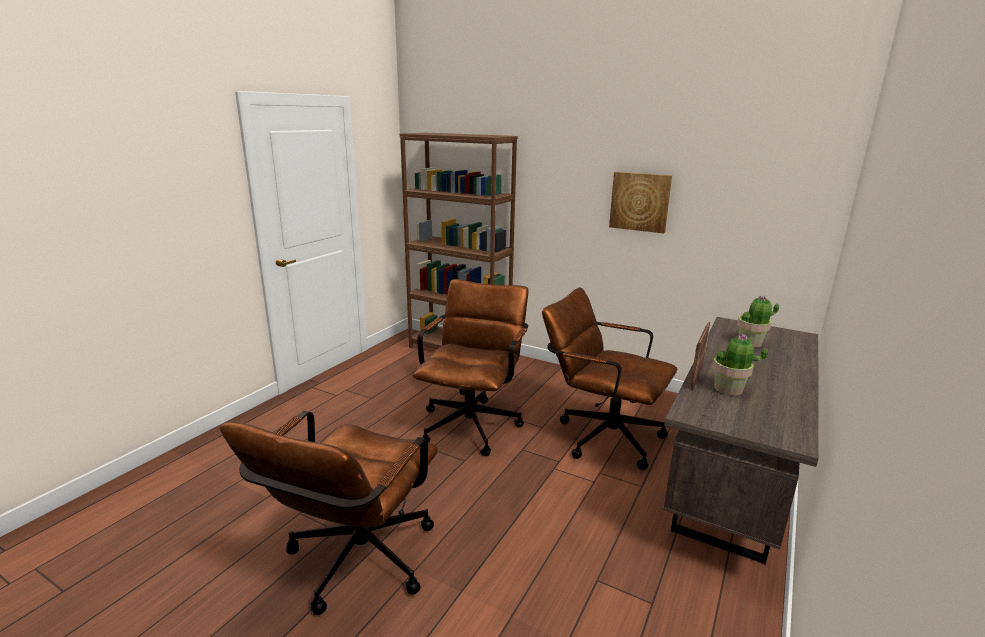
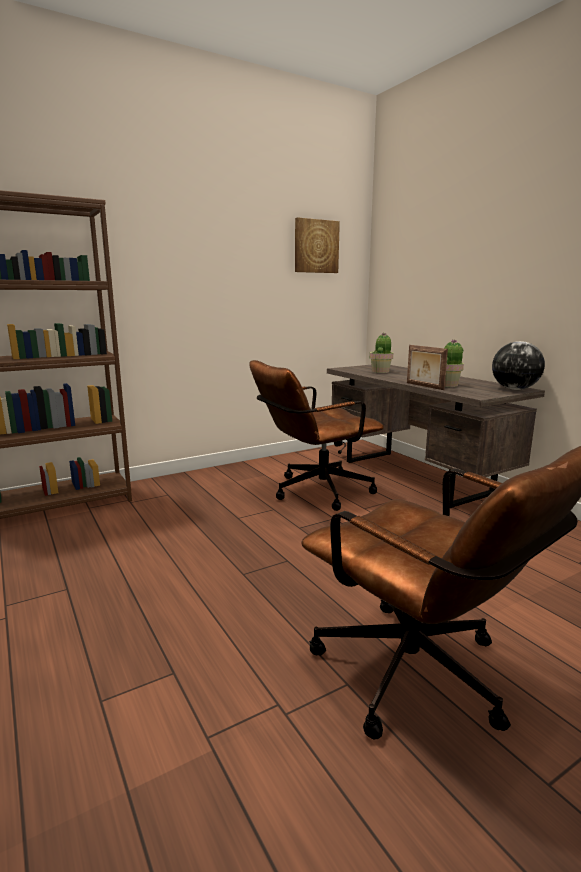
camera: 60 degrees left, 5 degrees down
brown office chair [413,279,529,456] -> none
picture [609,172,672,233] -> picture moved to [295,217,340,273]
none -> globe [492,341,545,390]

